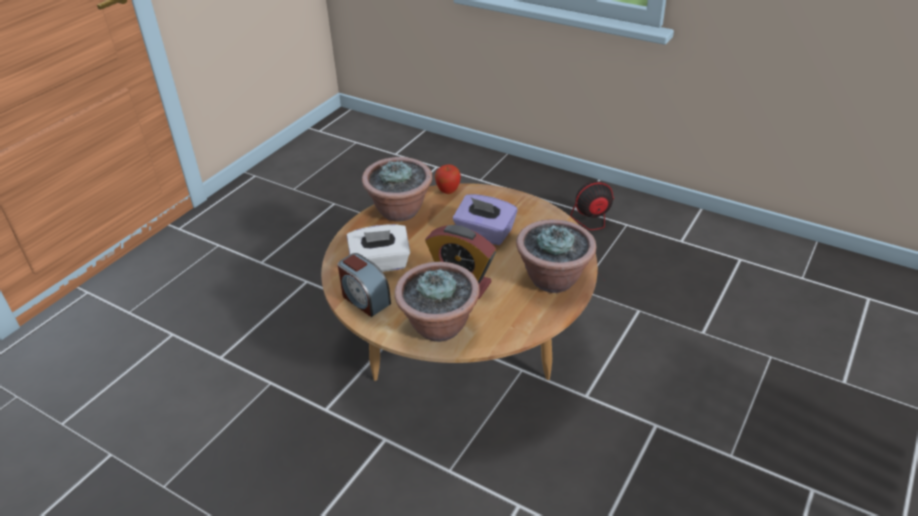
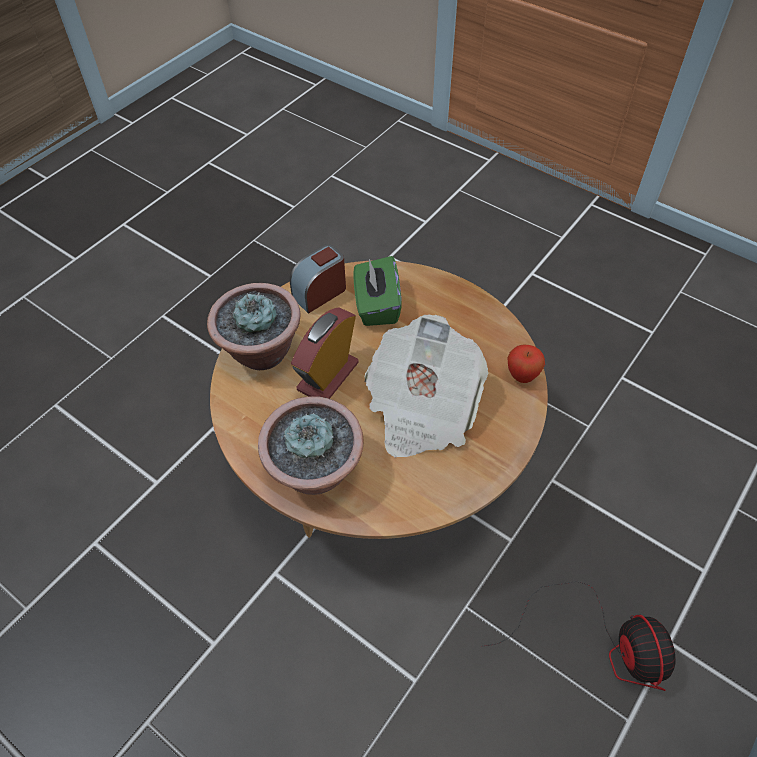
camera: 95 degrees right, 15 degrees up
white tissue box [347,224,410,272] -> green tissue box [353,256,401,326]
potted plant [362,157,432,222] -> none
purple tissue box [453,194,518,245] -> newspaper [364,315,488,457]

